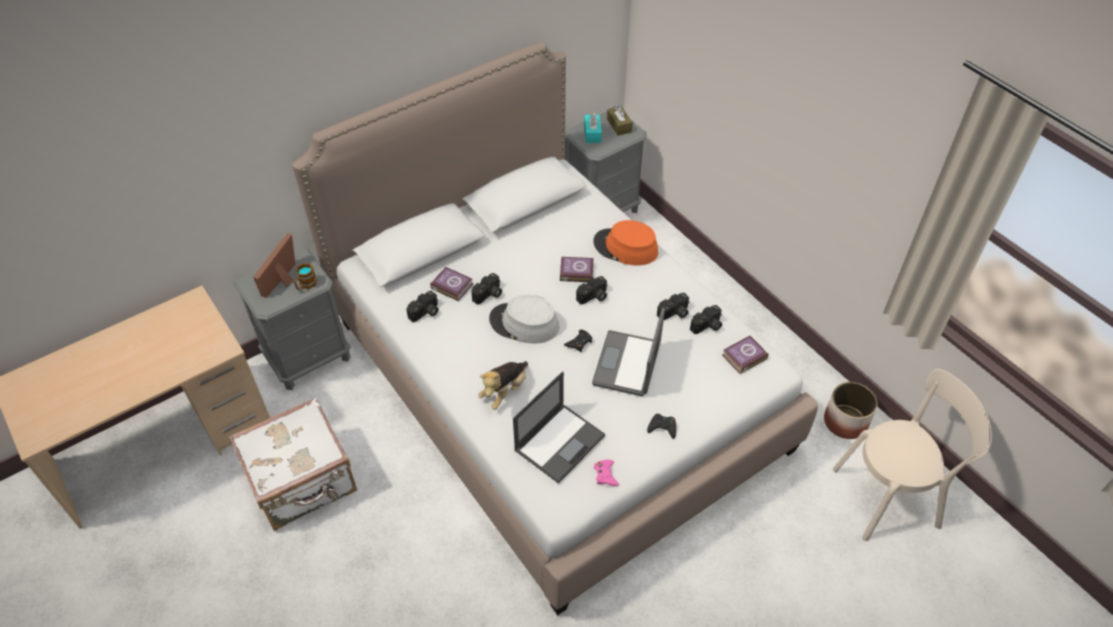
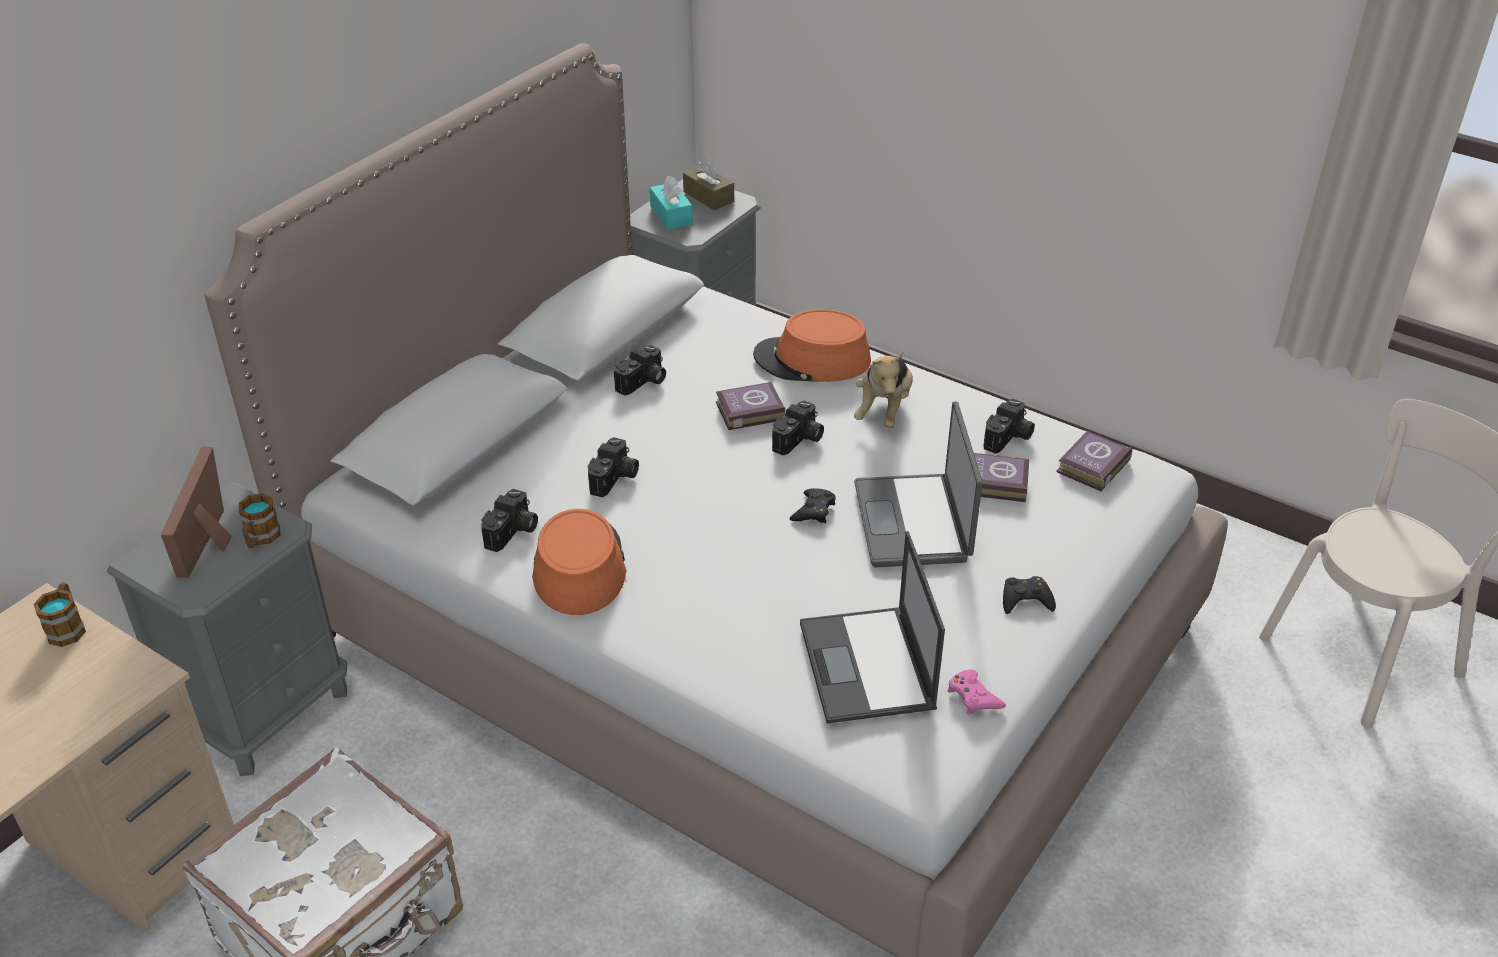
camera: 20 degrees left, 10 degrees down
book [430,267,473,301] -> book moved to [974,453,1029,502]
plush toy [478,361,528,410] -> plush toy moved to [854,352,913,428]
grey hat [489,295,559,344] -> none
laptop [513,372,605,484] -> laptop turned 150 degrees clockwise [800,531,945,723]
camera [657,293,689,320] -> camera moved to [614,345,666,396]
planter [824,382,877,439] -> none
none -> mug [34,582,86,647]
none -> orange hat [532,509,627,615]

